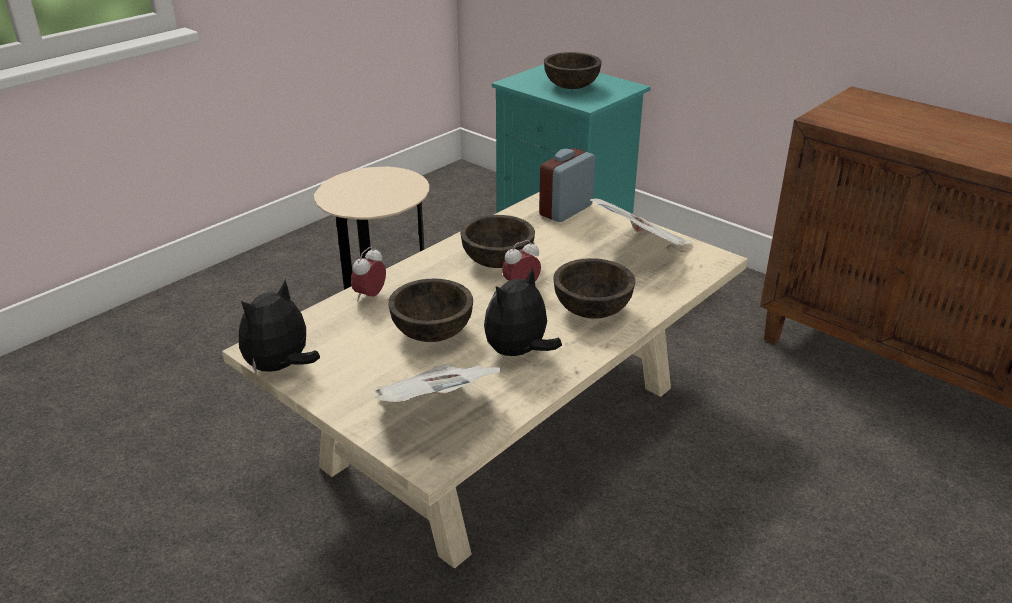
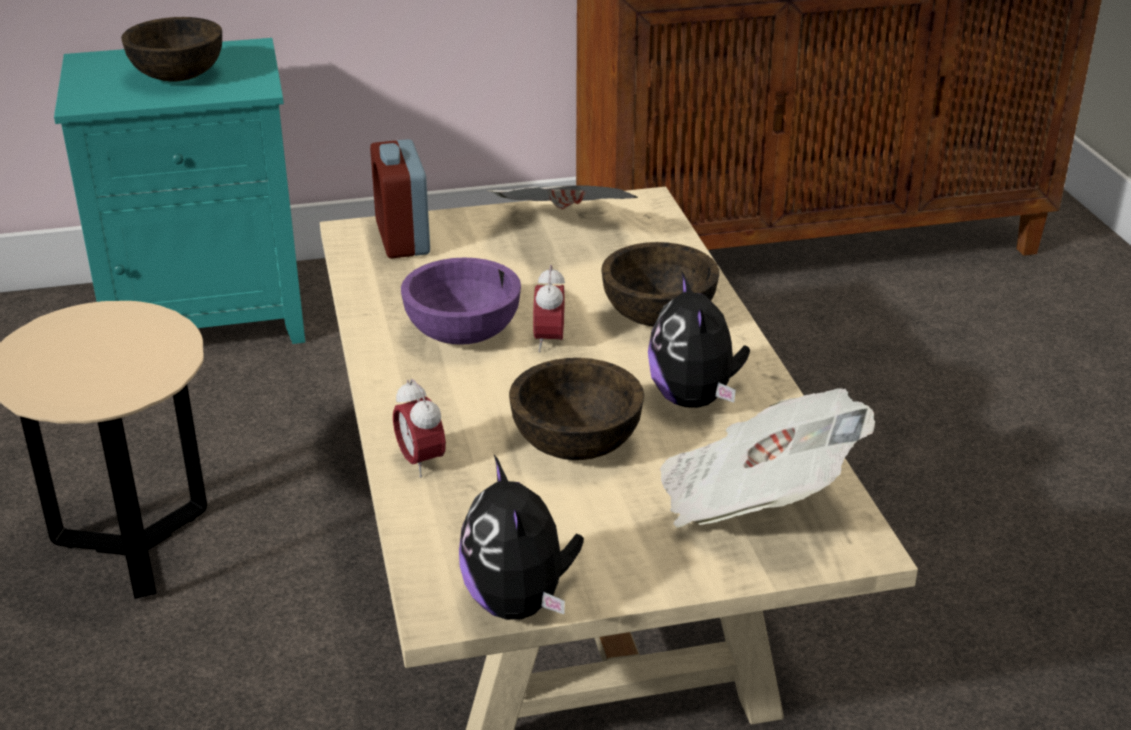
camera: 55 degrees left, 0 degrees up
brown bowl [460,215,535,268] -> purple bowl [401,258,521,345]

